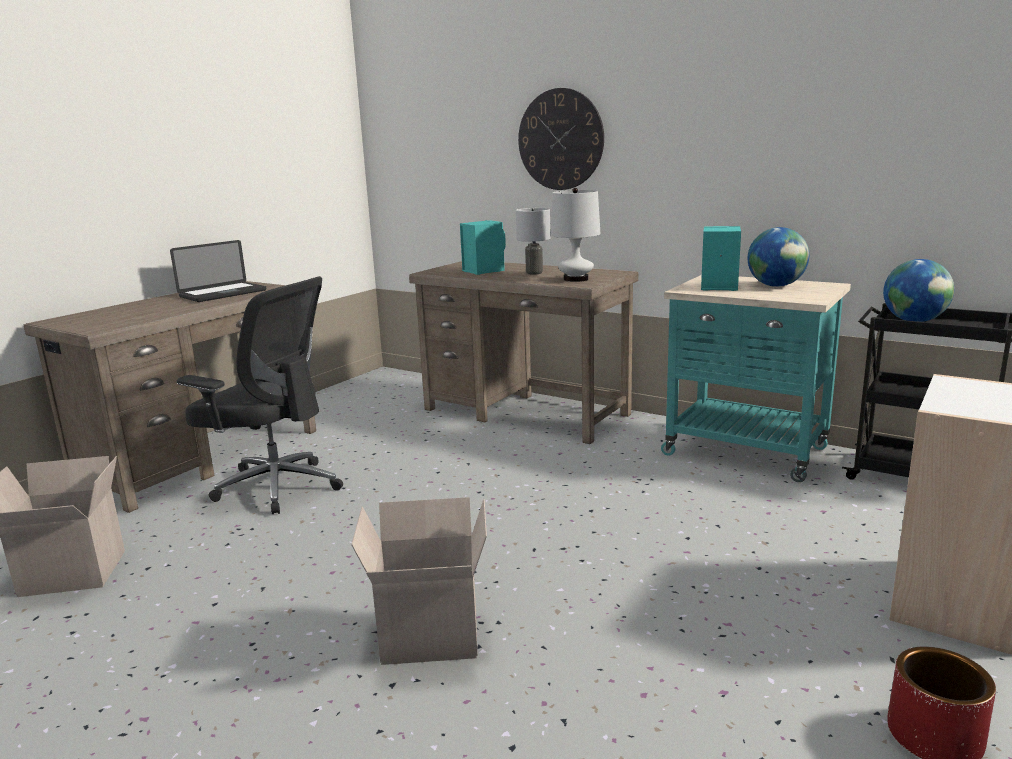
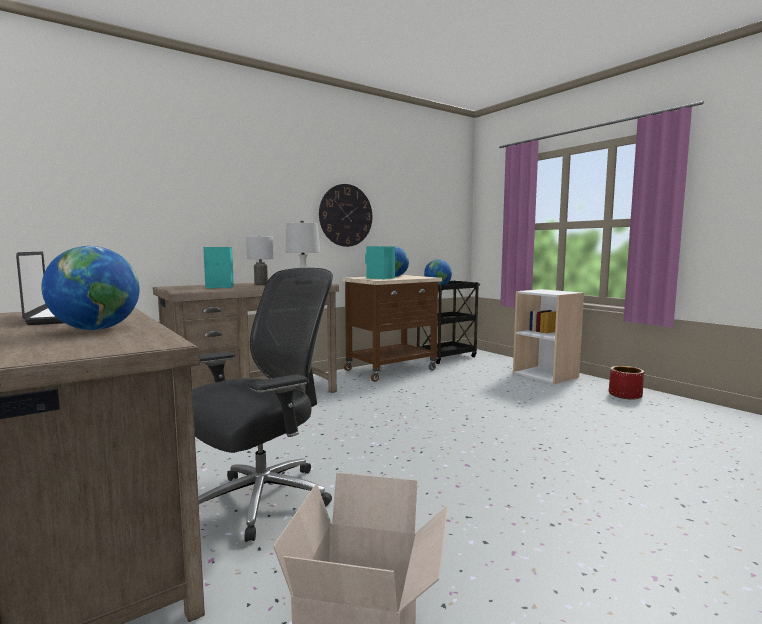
camera: 70 degrees left, 10 degrees down
cardboard box [351,497,487,665] -> none
wall clock [518,88,604,190] -> wall clock moved to [319,184,372,247]
turquoise cart [661,275,851,482] -> brown cart [342,275,442,382]
none -> globe [41,246,140,330]

